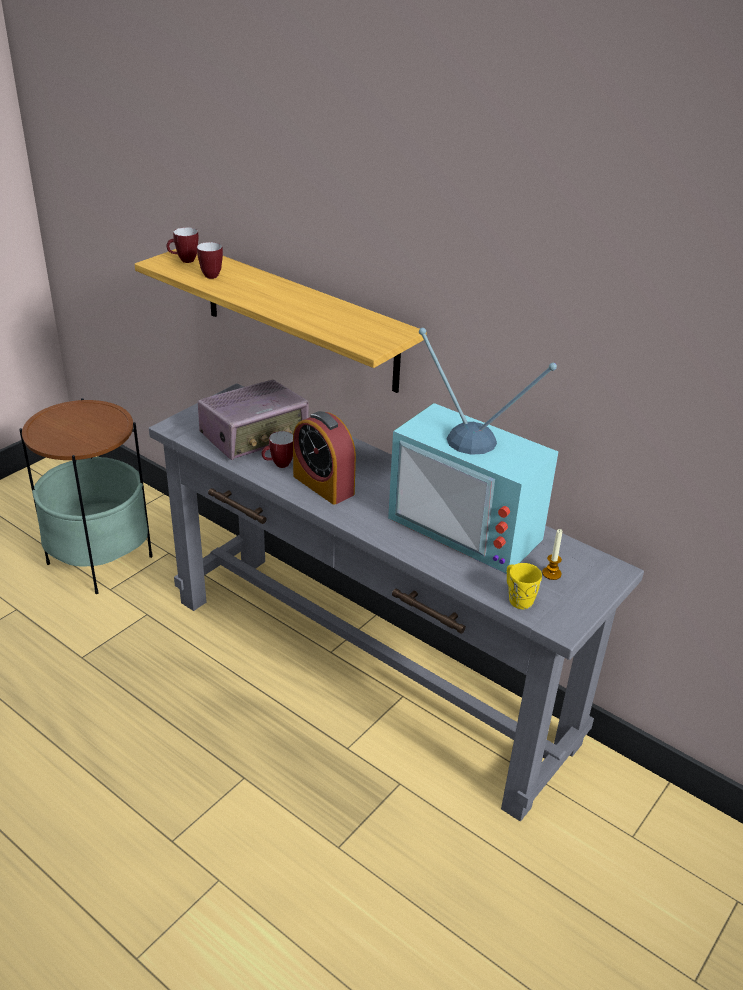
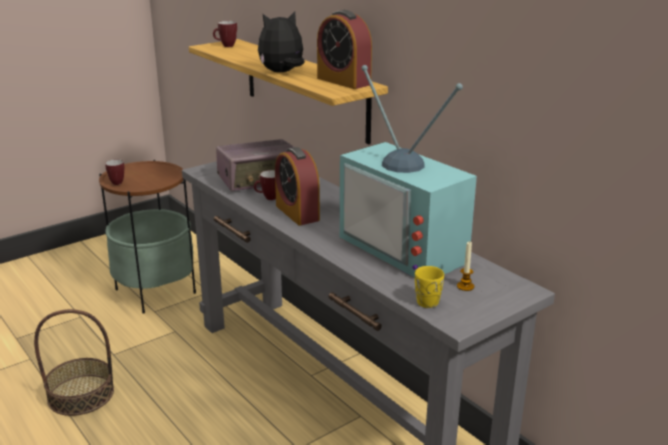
camera: 15 degrees right, 10 degrees down
mug [197,242,223,279] -> mug moved to [105,159,124,185]
none -> basket [34,309,114,416]
none -> plush toy [258,11,305,72]
none -> alarm clock [317,10,372,89]

